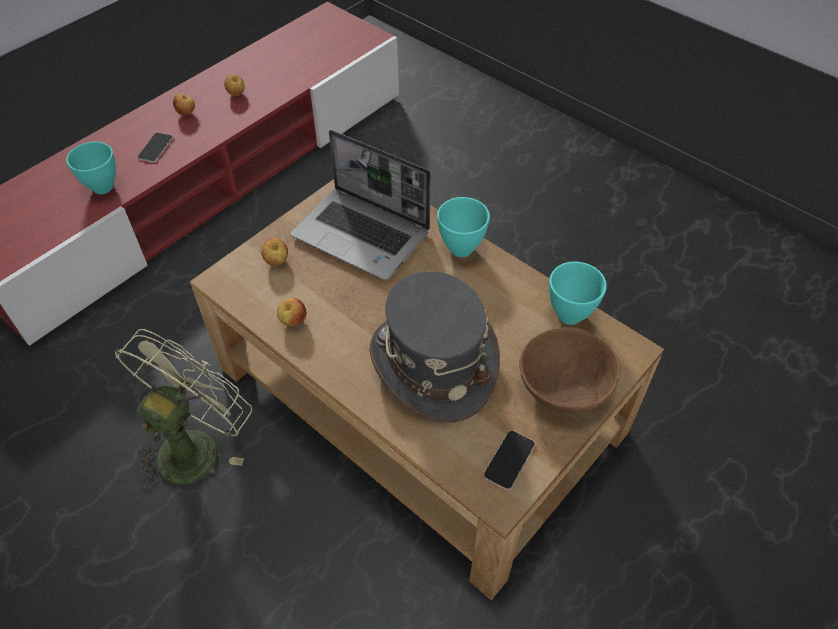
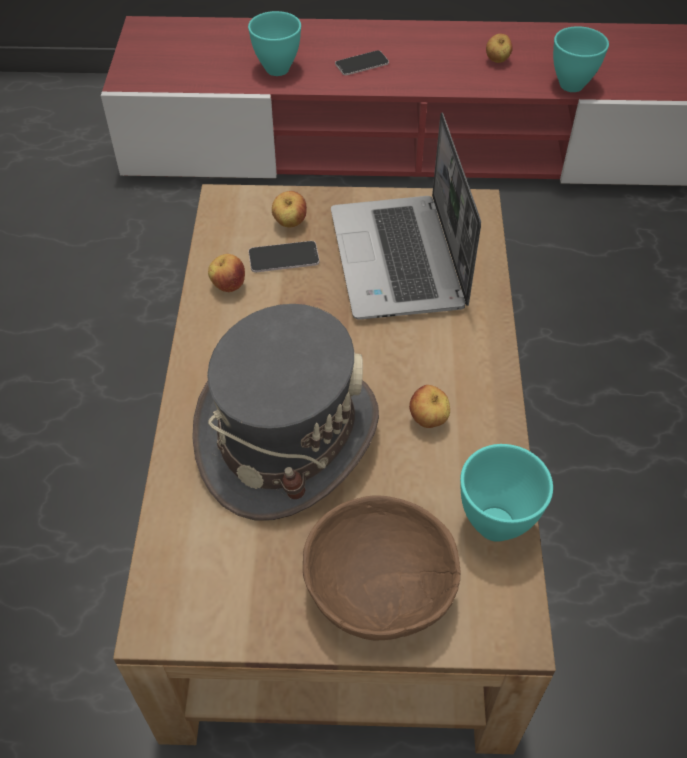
camera: 50 degrees right, 0 degrees up
green fan [115,329,252,489] -> none
apple [173,94,195,116] -> apple moved to [409,385,450,428]
turquoise bowl [437,197,490,257] -> turquoise bowl moved to [553,26,609,92]
phone [484,430,535,490] -> phone moved to [248,241,320,272]

